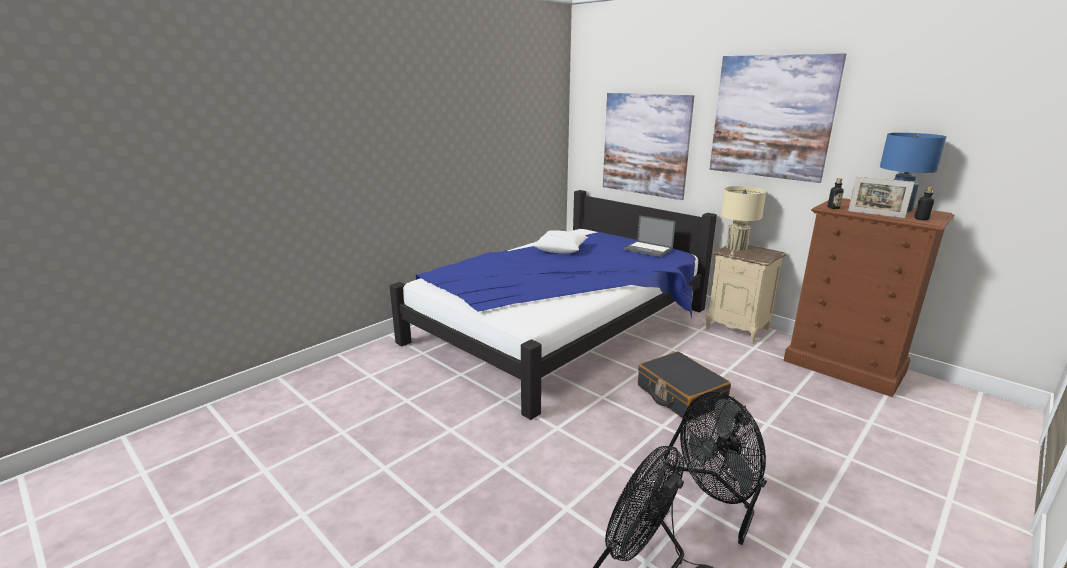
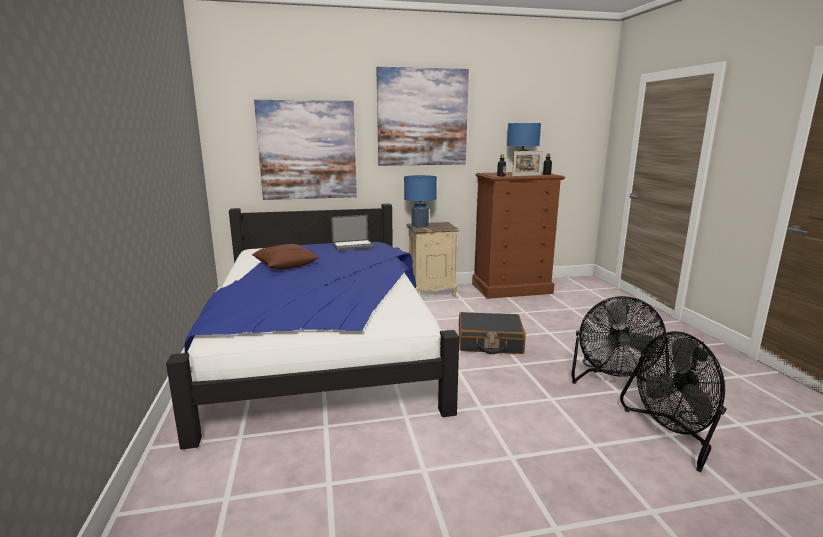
camera: 55 degrees left, 5 degrees down
white pillow [532,230,588,254] -> brown pillow [252,244,320,269]
beige table lamp [721,186,766,251] -> blue table lamp [404,175,437,228]

